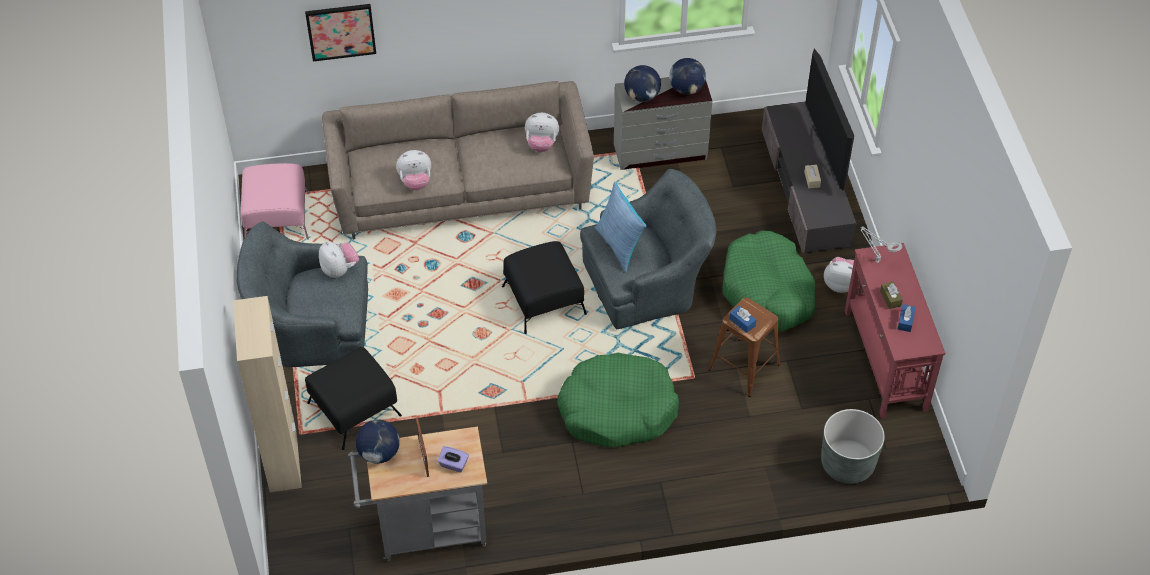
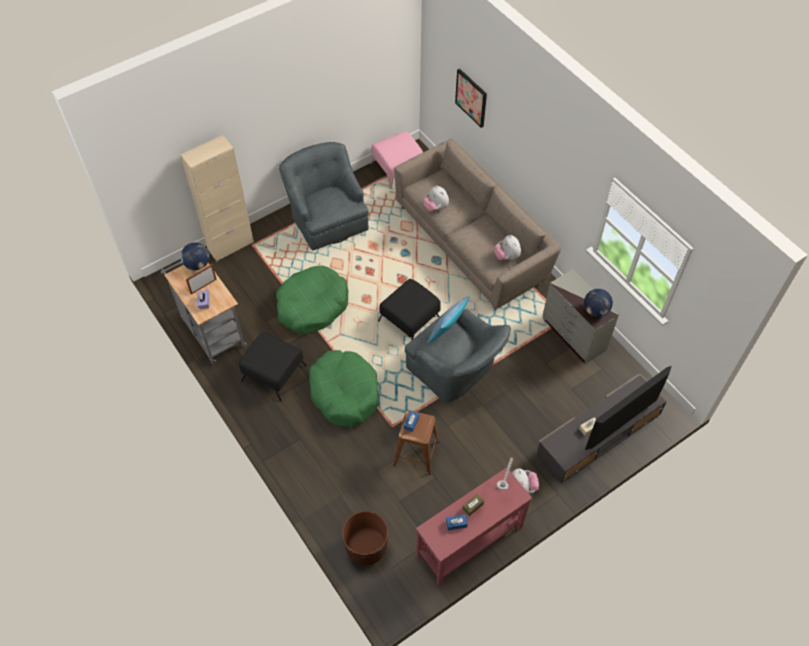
camera: 65 degrees right, 5 degrees up
black ottoman [305,347,402,450] -> black ottoman moved to [239,332,307,402]
plush toy [319,241,359,278] -> none
globe [624,65,661,102] -> none
green dog bed [722,230,816,331] -> green dog bed moved to [276,265,348,334]
grey planter [821,409,885,484] -> brown planter [342,511,388,565]

